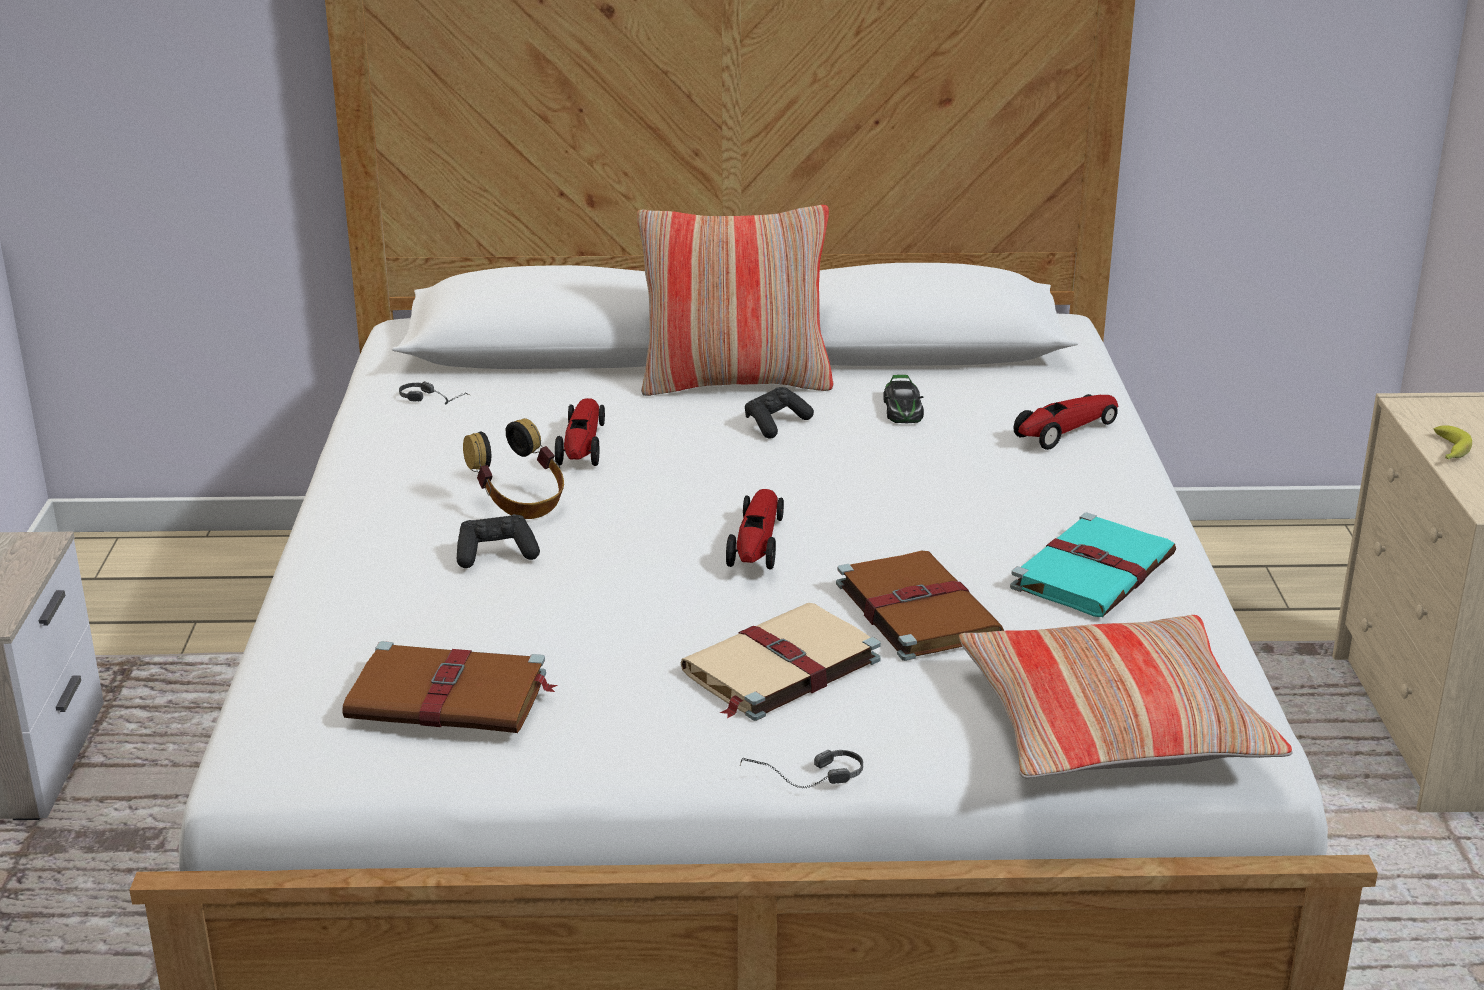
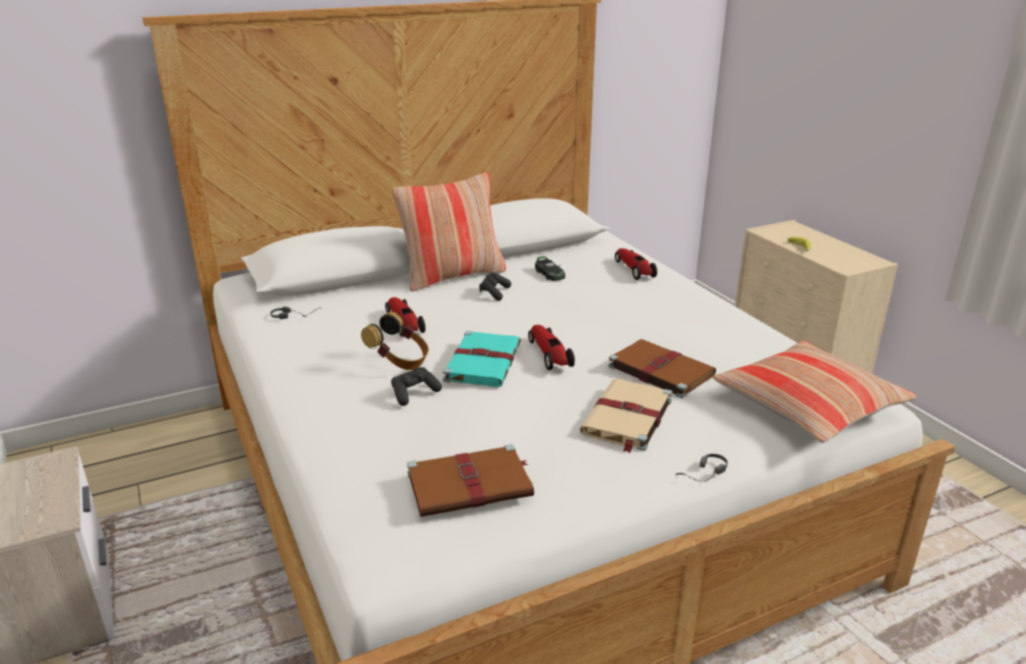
camera: 25 degrees left, 0 degrees up
turquoise book [1010,513,1176,617] -> turquoise book moved to [443,331,521,387]
toy car [1013,394,1118,450] -> toy car turned 45 degrees counterclockwise [615,248,657,280]

